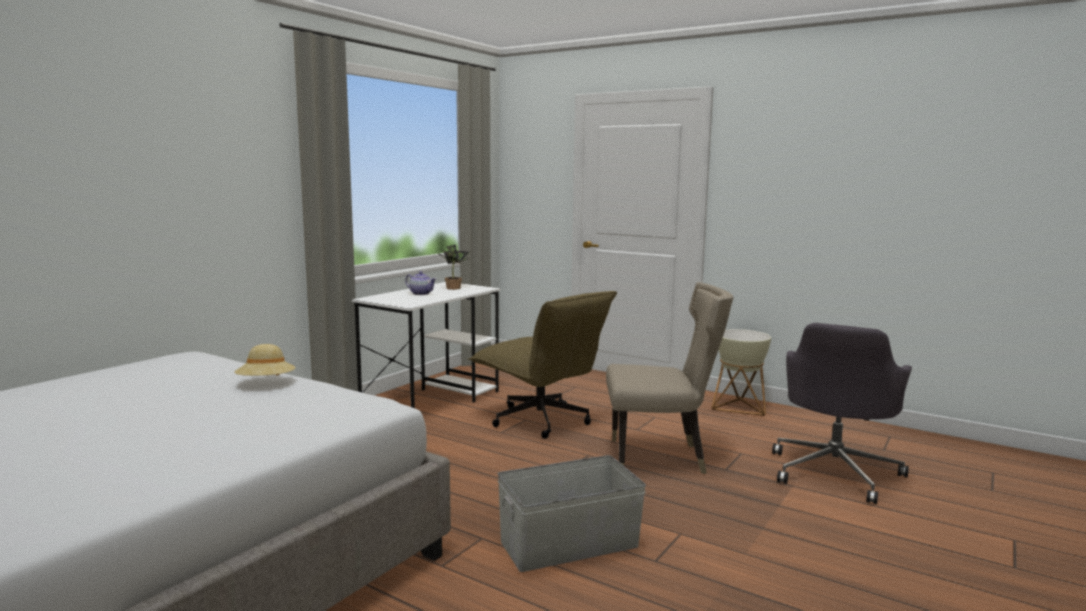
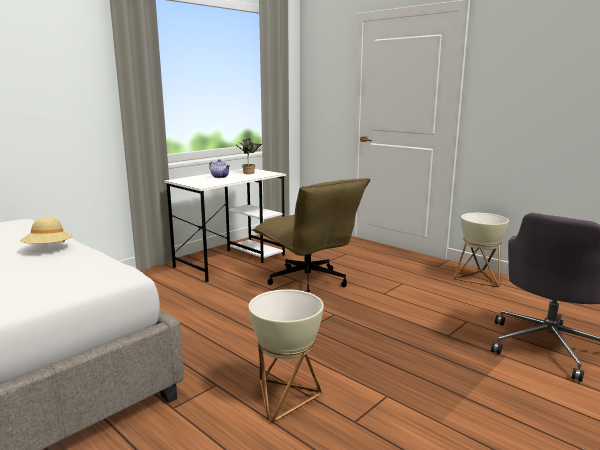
camera: 10 degrees right, 5 degrees up
grey storage box [498,455,646,572] -> planter [248,289,324,422]
beige chair [606,282,734,474] -> none

